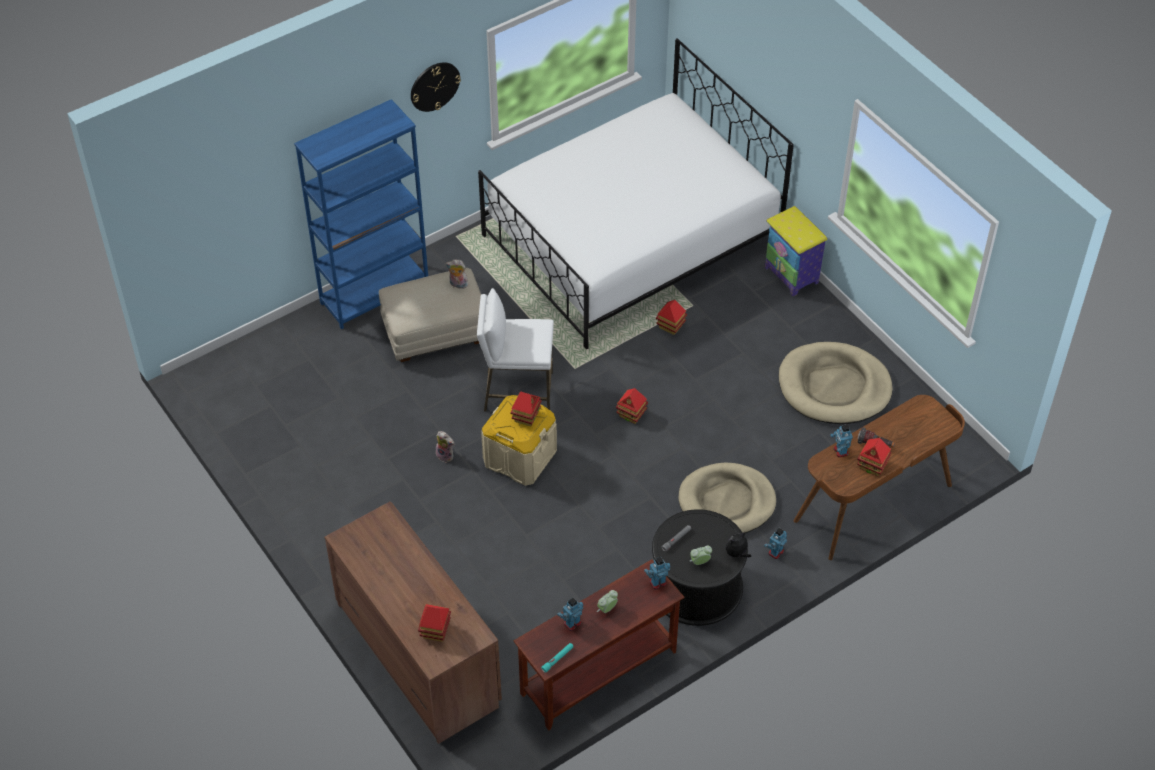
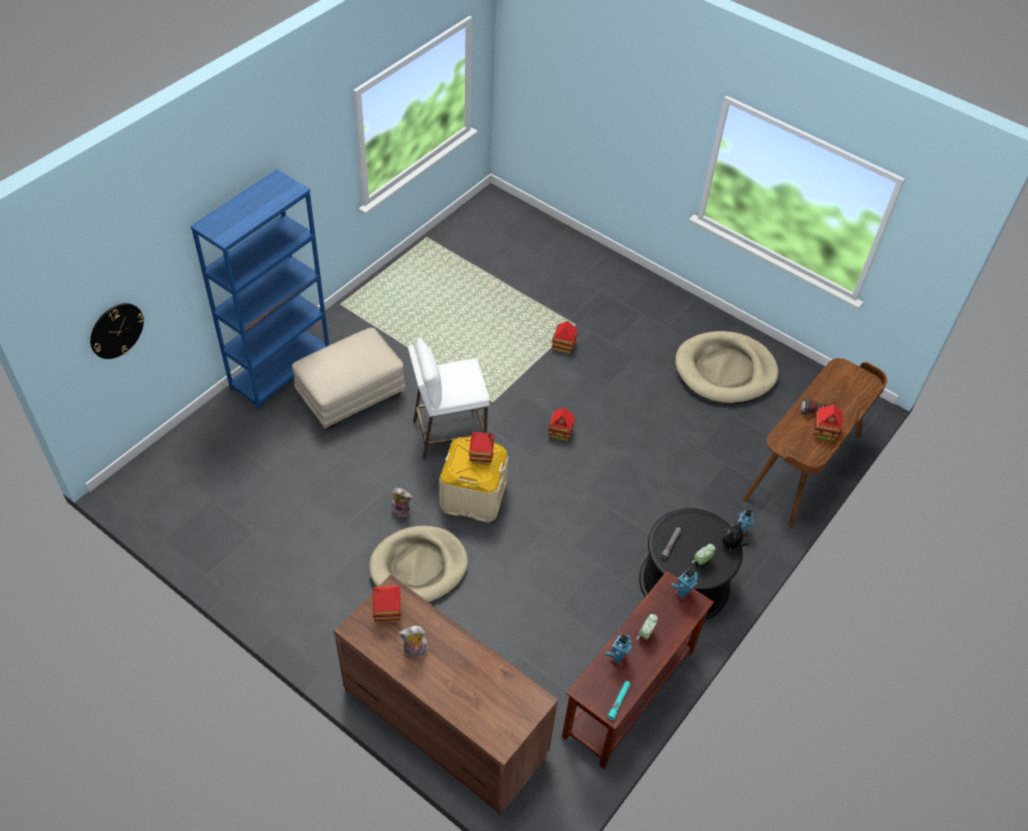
camera: 20 degrees left, 0 degrees up
wall clock [411,62,461,112] -> wall clock moved to [90,303,144,359]
toy house [418,604,451,642] -> toy house moved to [373,586,401,623]
plush toy [445,260,468,289] -> plush toy moved to [398,626,428,656]
white bed [478,38,794,350] -> none
beige dog bed [678,462,776,533] -> beige dog bed moved to [369,526,468,603]
nightstand [765,206,828,296] -> none
toy robot [830,424,853,457] -> none

